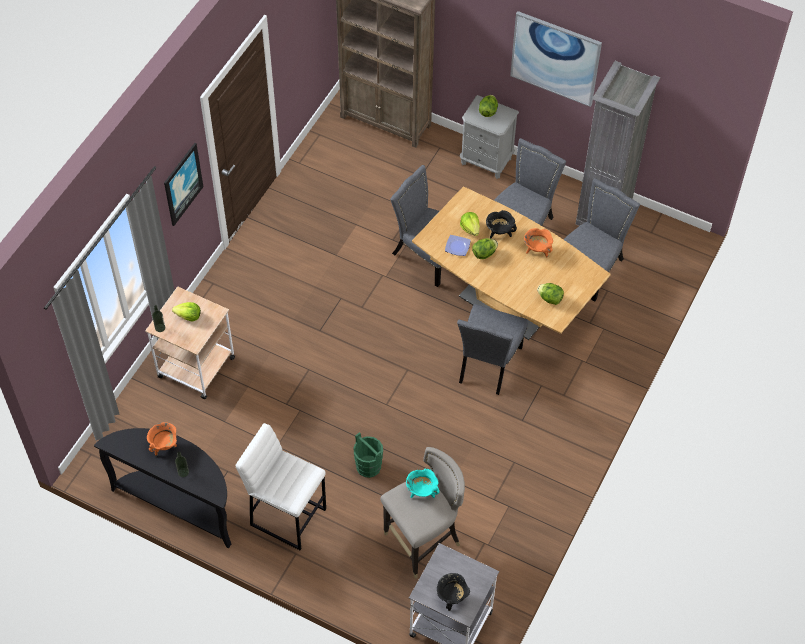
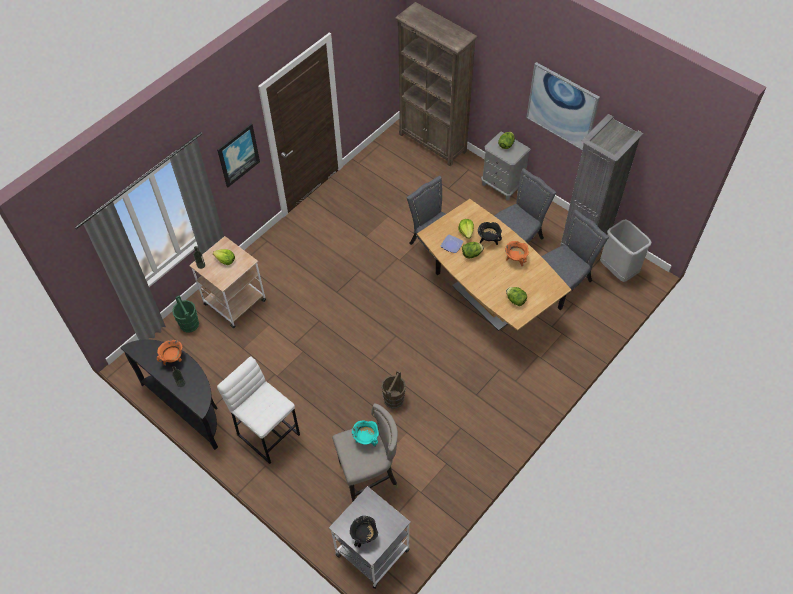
camera: 15 degrees right, 0 degrees up
green bucket [353,432,383,478] -> green bucket moved to [172,295,199,333]
grey chair [457,304,528,395] -> none
none -> brown bucket [381,371,406,408]
none -> grey trash can [600,219,652,282]

